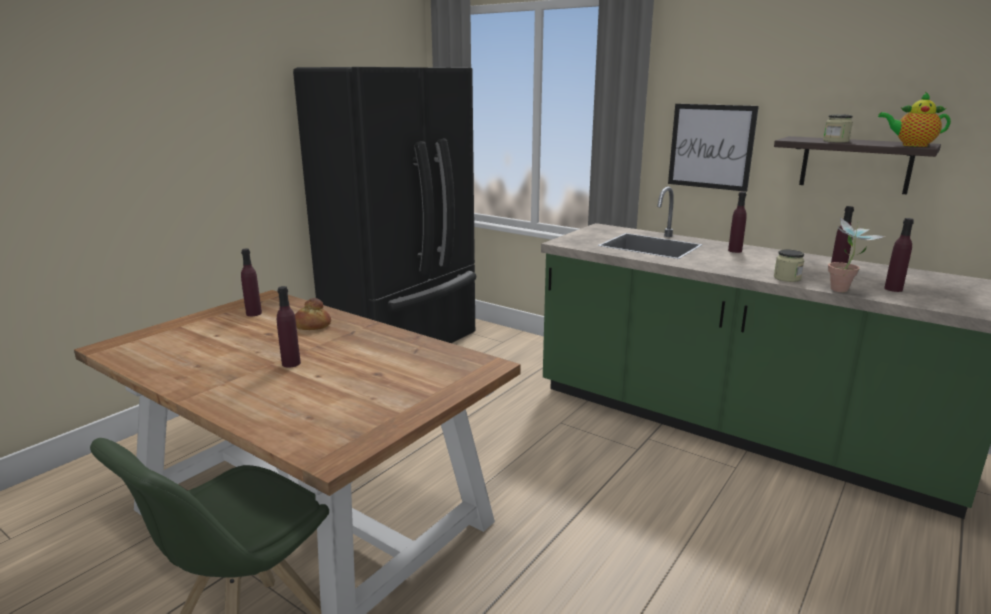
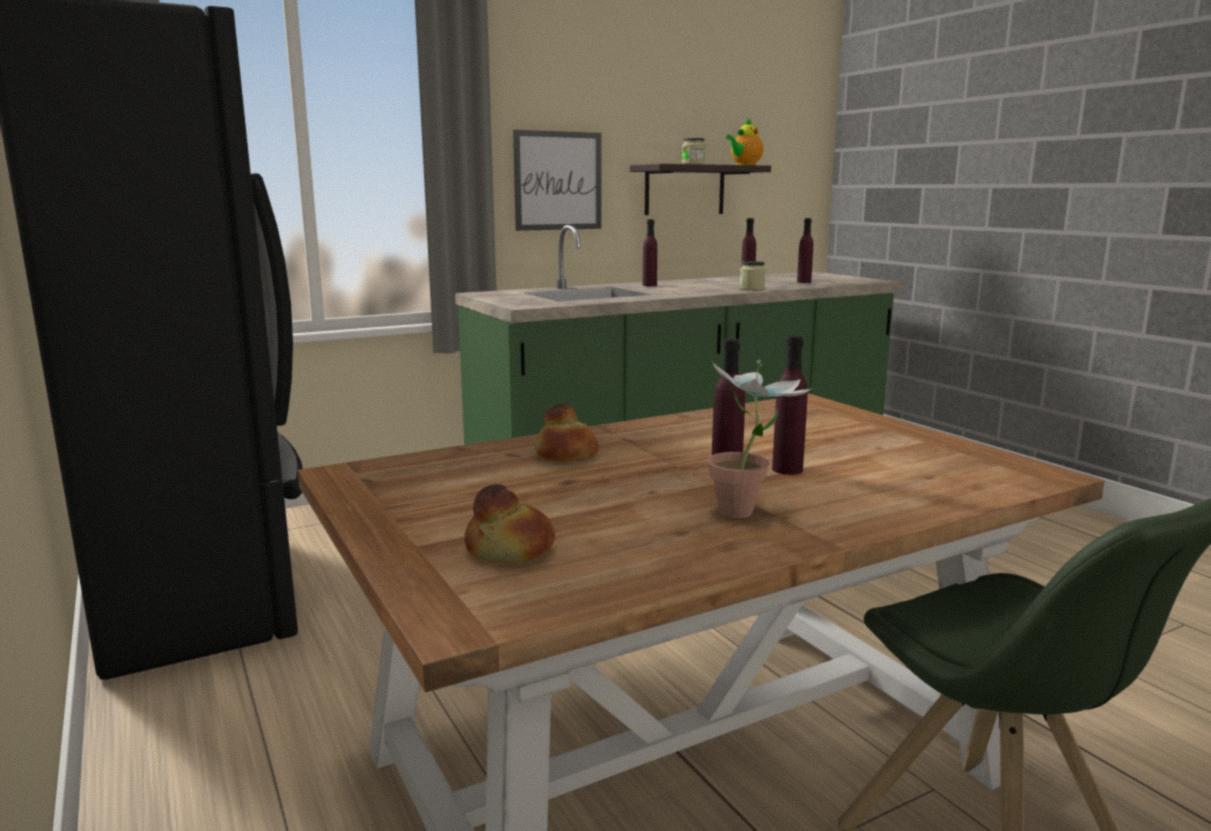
camera: 65 degrees left, 5 degrees down
purple bottle [241,249,262,316] -> purple bottle moved to [772,335,808,475]
potted plant [828,217,886,292] -> potted plant moved to [707,360,812,518]
none -> bread [464,484,555,563]

